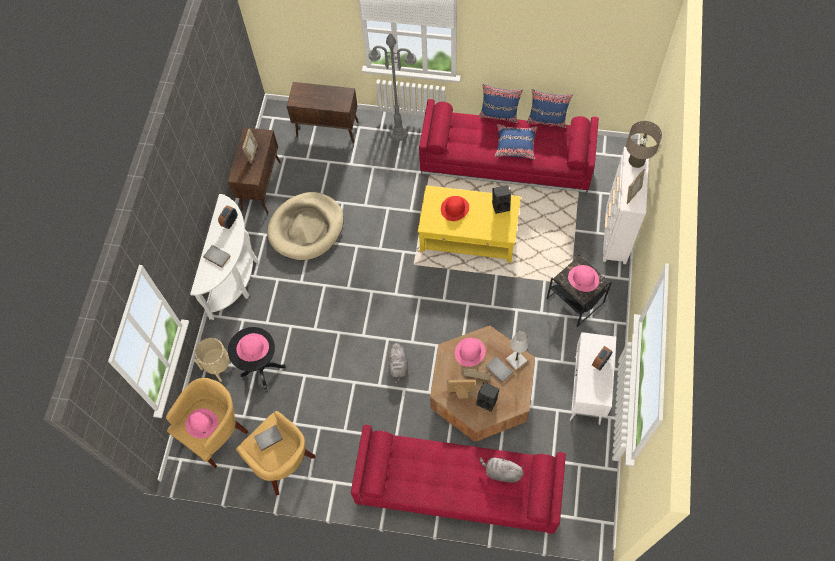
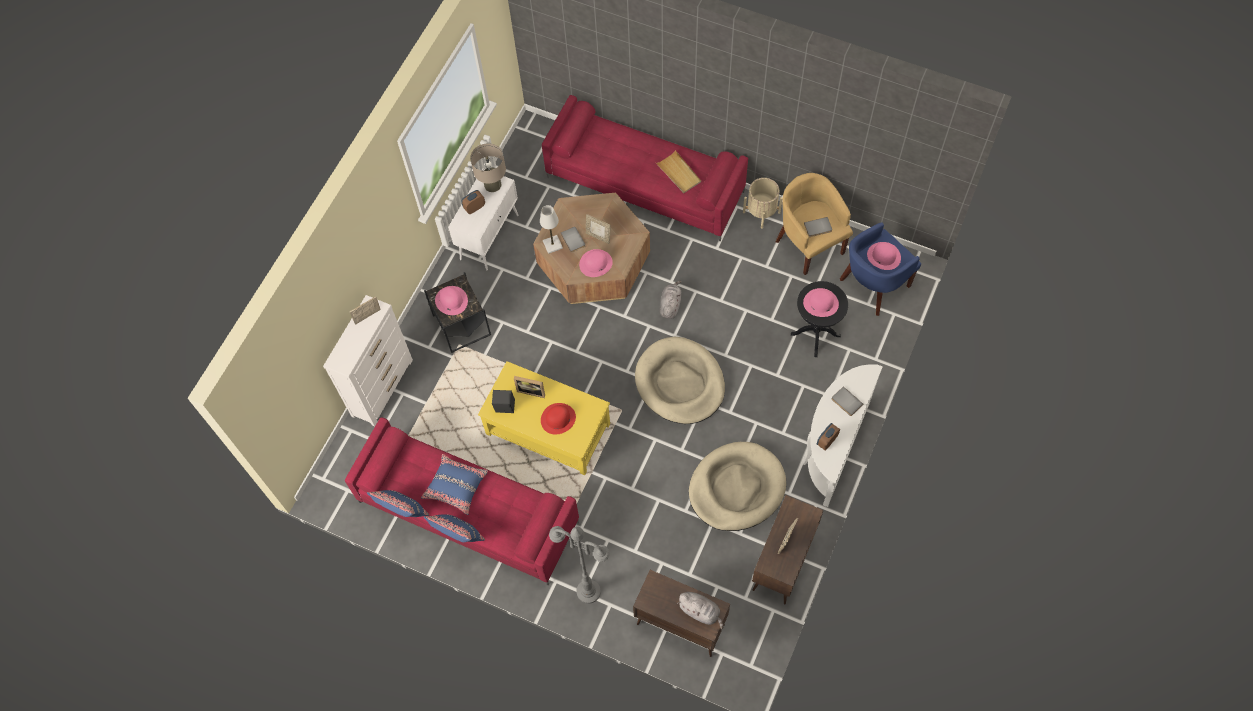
camera: 165 degrees left, 0 degrees up
yellow armchair [166,378,249,468] -> blue armchair [840,223,921,316]
beige planter [194,338,230,382] -> beige planter moved to [743,178,783,229]
picture frame [447,379,475,398] -> picture frame moved to [514,376,545,398]
black speaker [476,382,499,412] -> none
grey plush toy [479,457,524,483] -> grey plush toy moved to [677,592,723,629]
beige table lamp [626,121,662,168] -> beige table lamp moved to [470,143,506,192]
none -> beige dog bed [635,337,725,424]
none -> beige tray [656,150,701,193]

